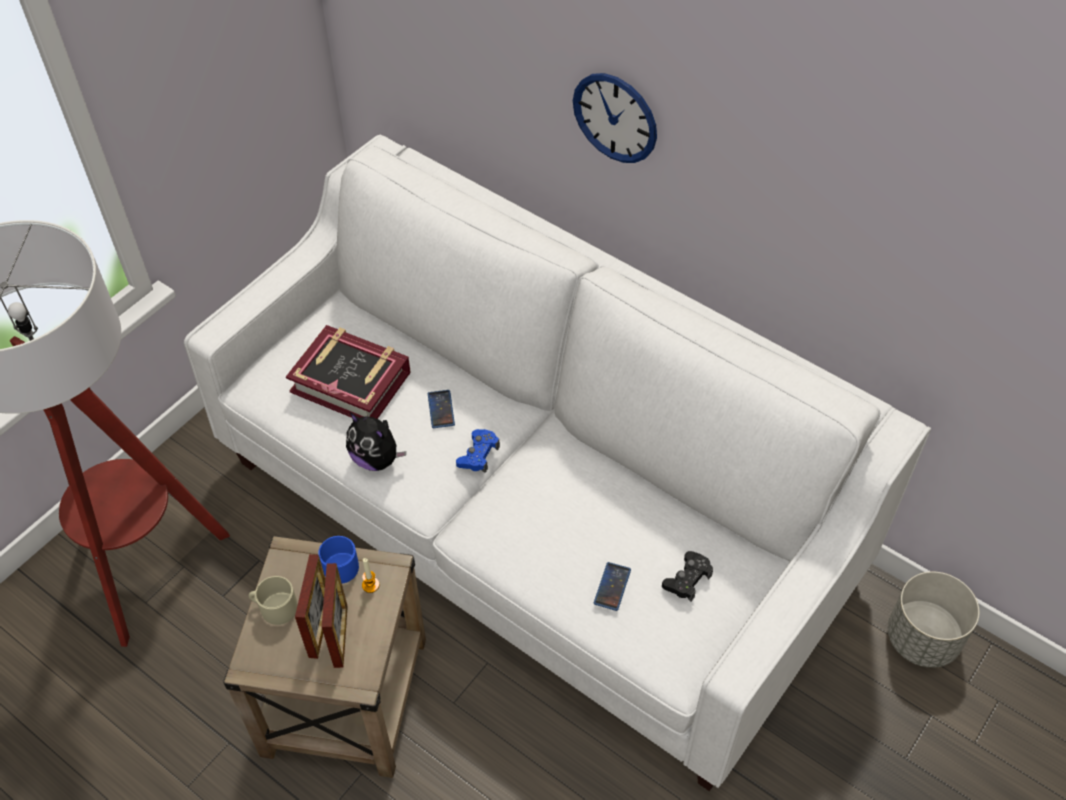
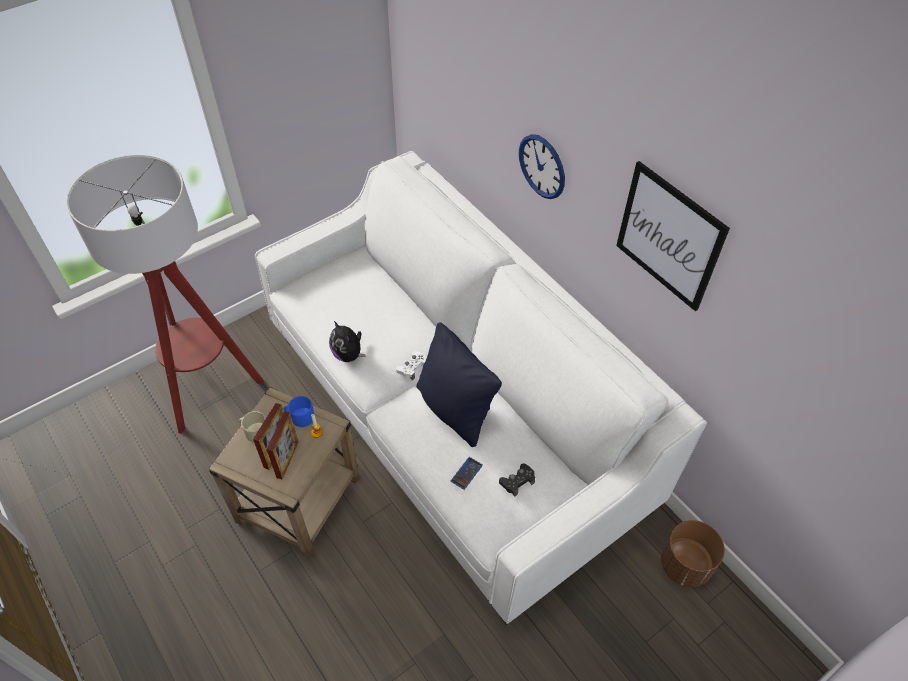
camera: 15 degrees right, 0 degrees up
book [286,325,411,419] -> none
phone [428,390,455,428] -> none
blue game controller [456,429,500,473] -> white game controller [396,351,426,380]
grey planter [888,572,980,668] -> brown planter [661,520,725,587]
none -> black pillow [416,322,502,447]
none -> picture [616,161,730,312]

